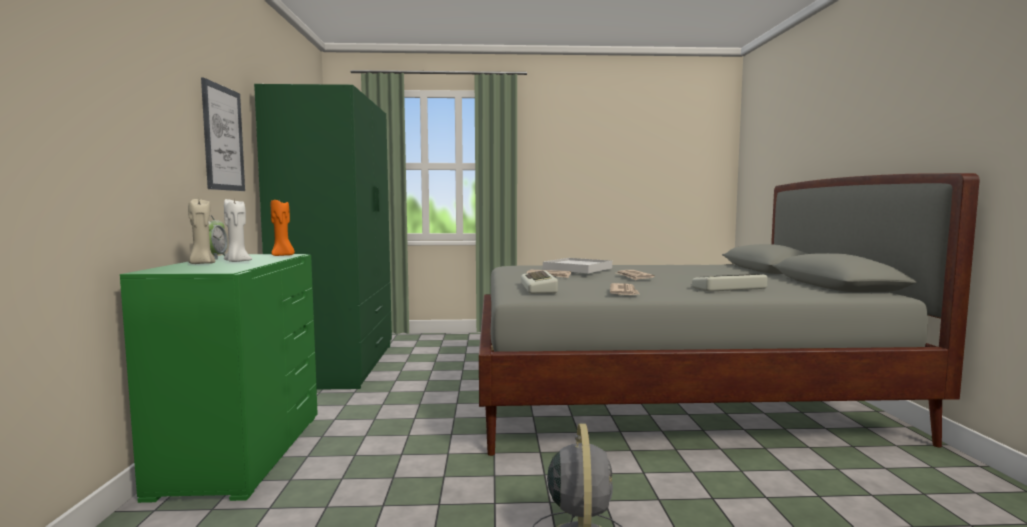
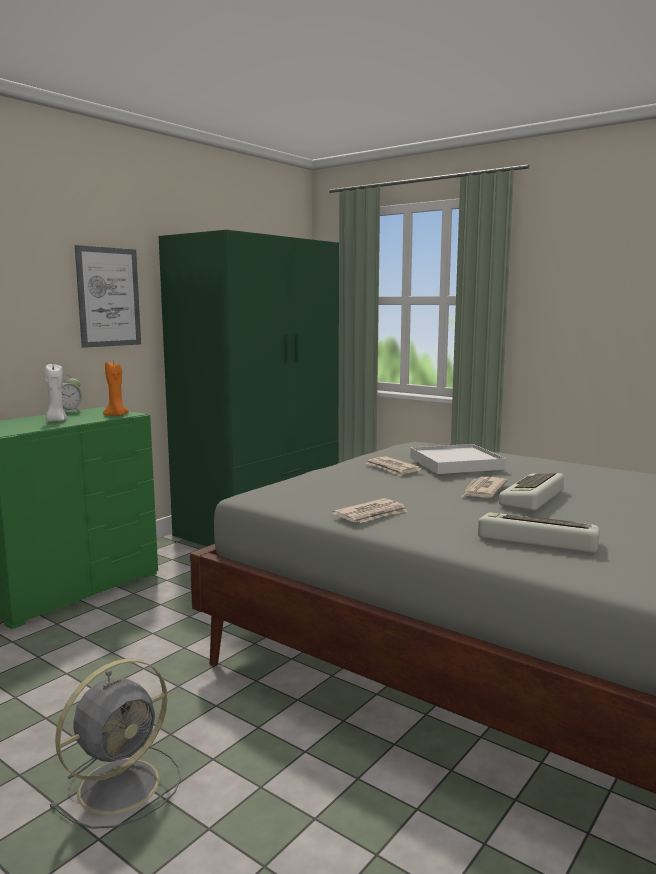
camera: 40 degrees right, 5 degrees up
beige candle [188,199,215,264] -> none
keyboard [521,270,558,294] -> keyboard moved to [499,473,564,511]

